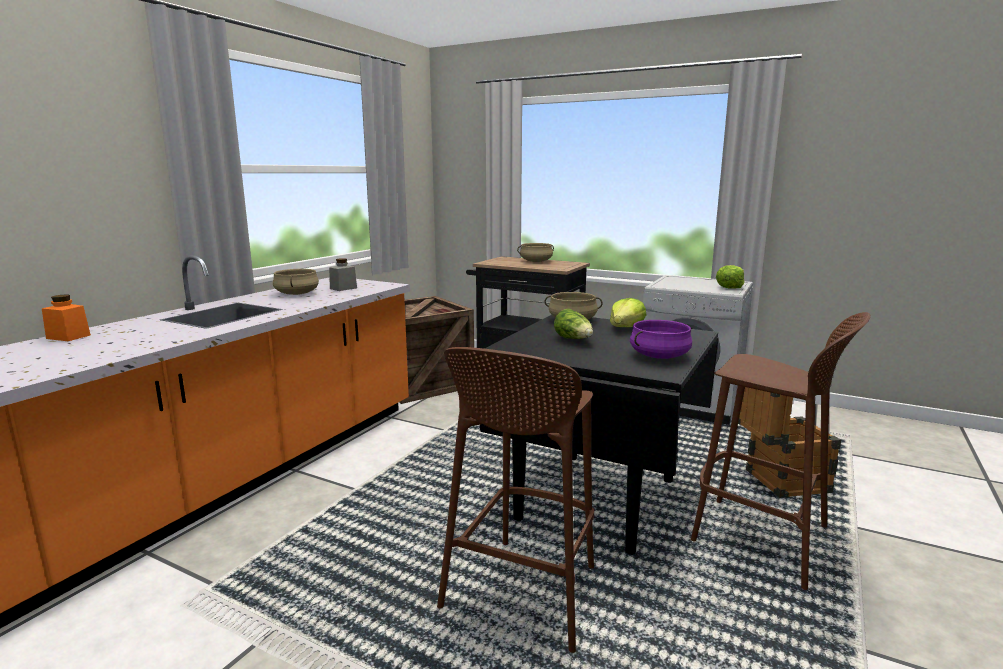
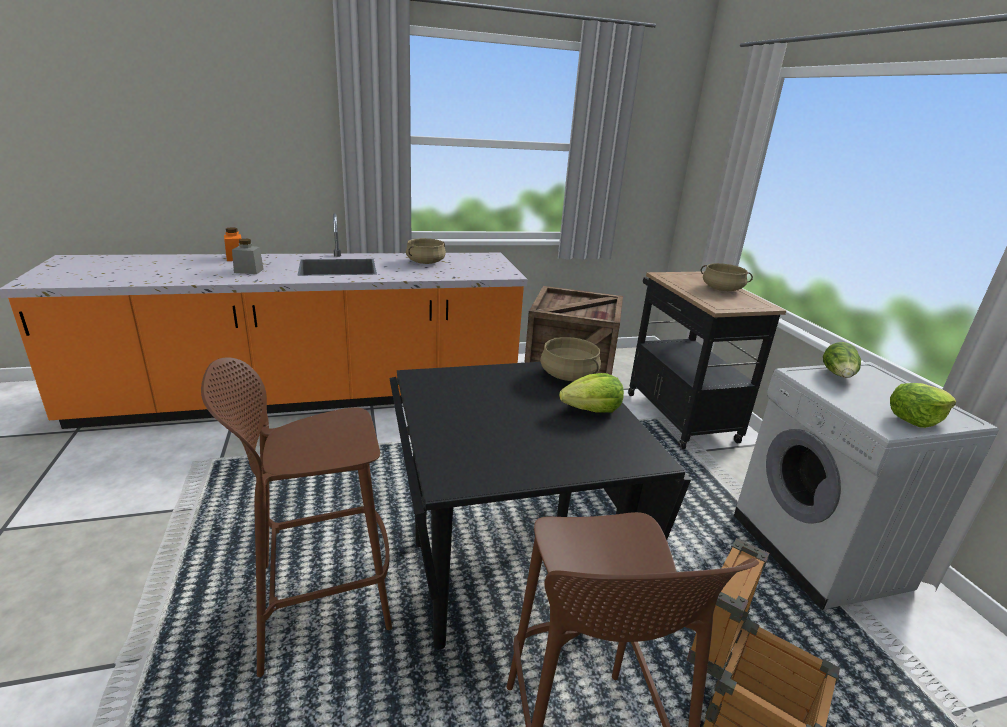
camera: 45 degrees right, 10 degrees up
grey jar [329,258,357,291] -> grey jar moved to [232,239,264,274]
lettuce [554,309,593,339] -> lettuce moved to [823,342,861,378]
purple cooking pot [630,320,692,359] -> none

